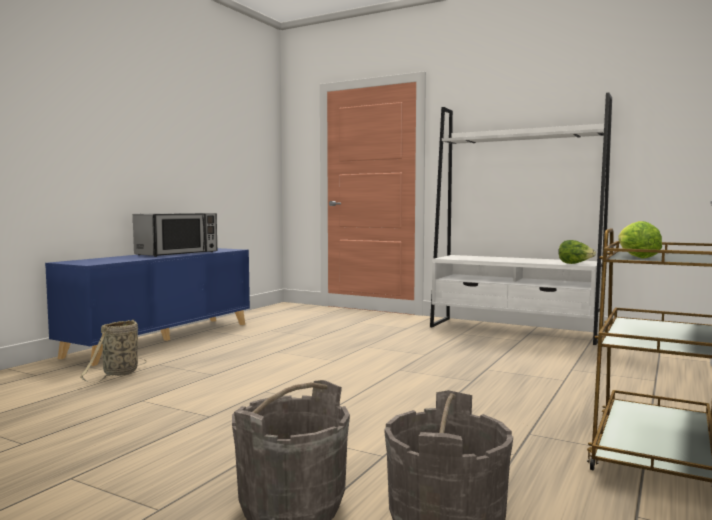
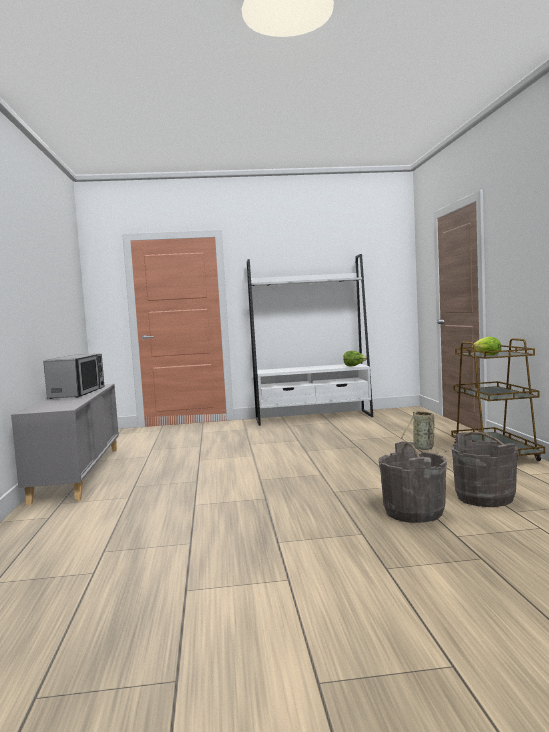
camera: 35 degrees left, 0 degrees up
blue cabinet [45,248,250,366] -> grey cabinet [11,384,119,505]
basket [80,320,147,382] -> basket moved to [400,411,445,453]

